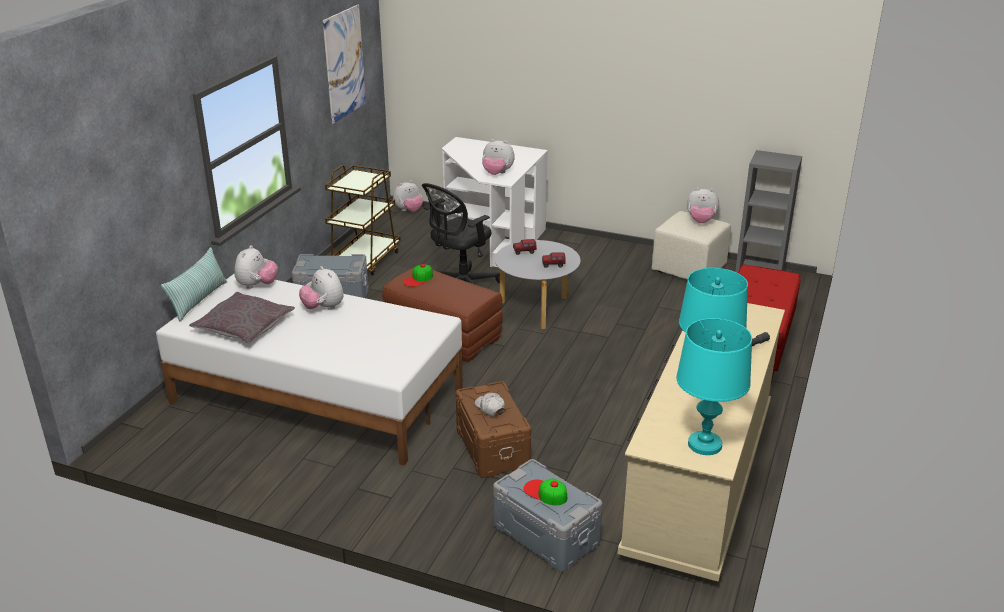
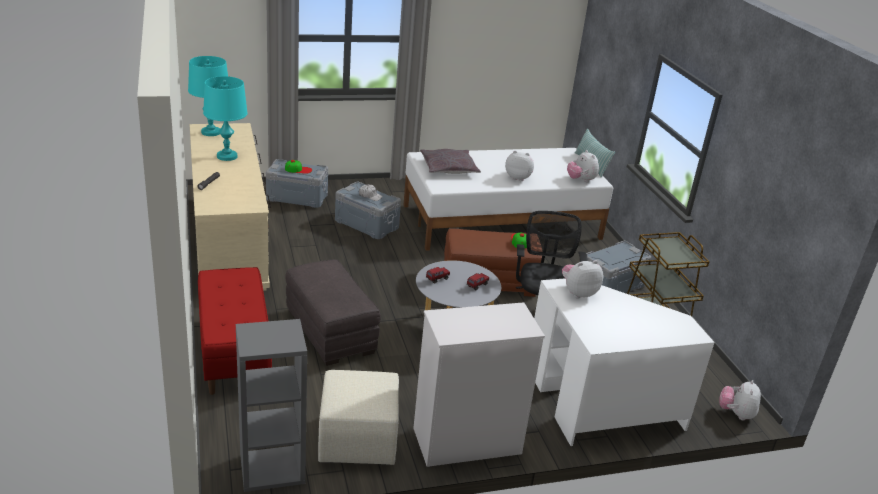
camera: 140 degrees right, 0 degrees up
grey pillow [189,292,295,343] -> grey pillow moved to [420,149,481,174]
picture [323,5,366,124] -> none
brown storage box [456,381,531,478] -> grey storage box [335,182,401,239]
plush toy [687,188,719,223] -> none
none -> grey ottoman [285,260,381,366]
none -> white dresser [413,302,545,467]

